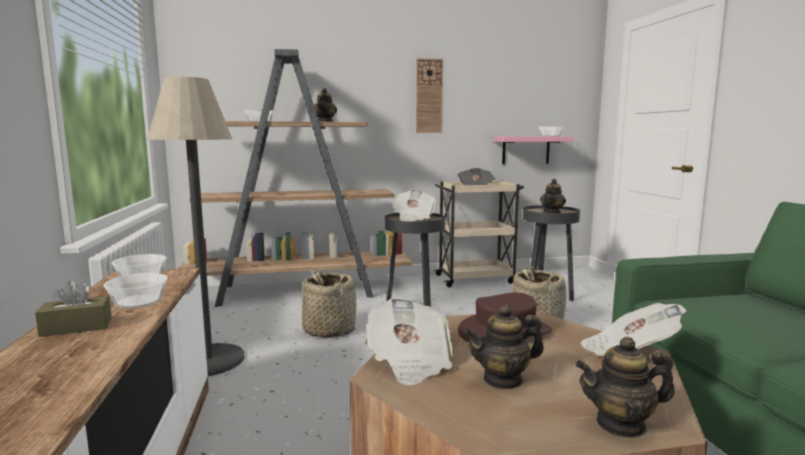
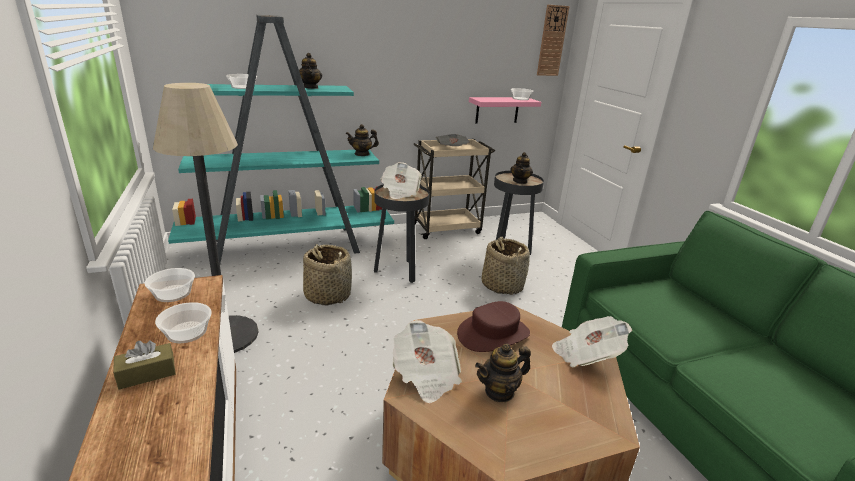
camera: 10 degrees left, 15 degrees up
brown bookcase [178,49,412,307] -> turquoise bookcase [168,15,394,263]
wall clock [416,58,443,133] -> wall clock moved to [537,5,570,76]
teapot [575,337,675,438] -> teapot moved to [346,124,379,156]

